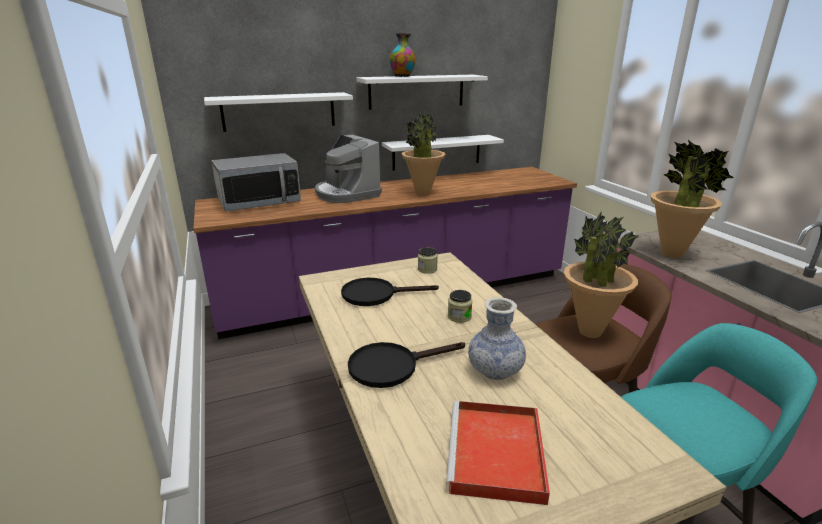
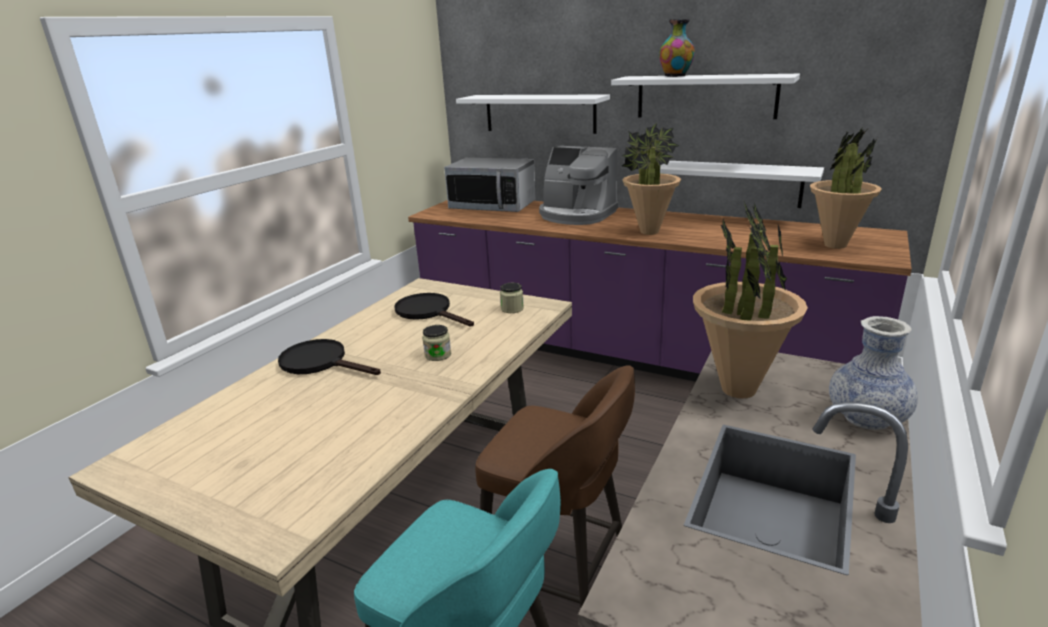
camera: 50 degrees right, 0 degrees up
coffee machine [315,135,382,203] -> coffee machine turned 75 degrees counterclockwise [539,146,619,225]
red tray [446,401,550,505] -> none
vase [468,297,526,380] -> vase moved to [829,316,918,430]
potted plant [564,211,638,338] -> potted plant moved to [810,128,882,249]

